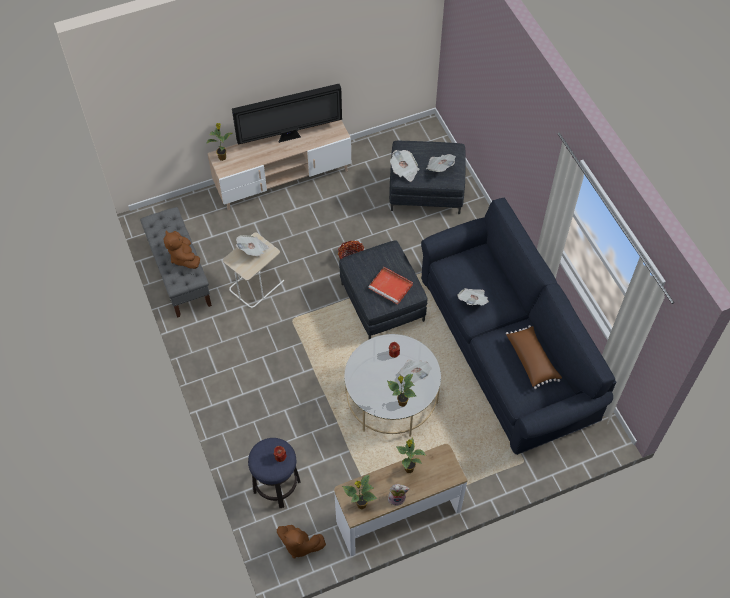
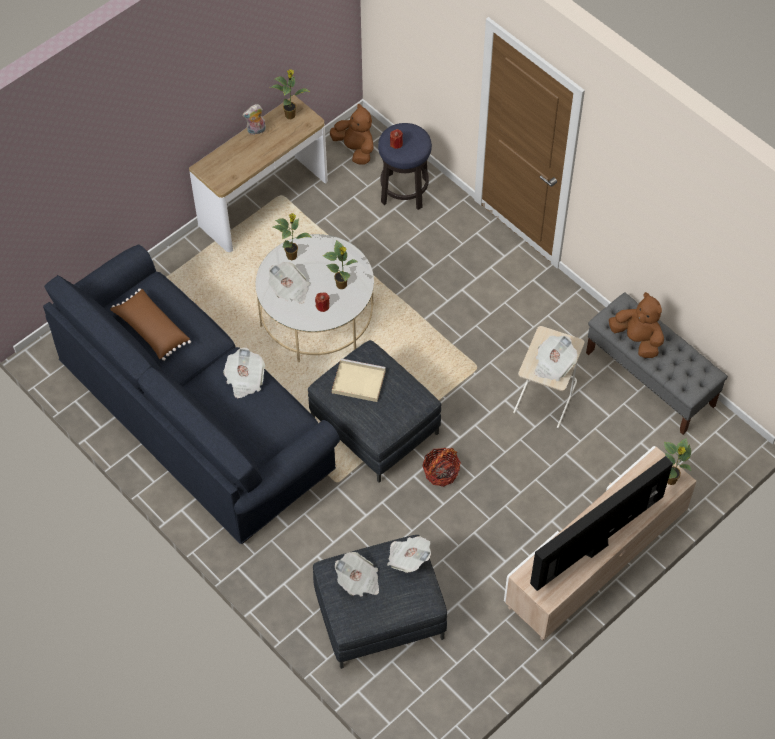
camera: 160 degrees right, 0 degrees up
brown plush toy [277,525,326,558] -> brown plush toy turned 45 degrees clockwise [330,104,374,165]
red tray [368,267,413,304] -> beige tray [332,358,386,402]
potted plant [397,438,426,473] -> potted plant moved to [323,240,358,289]

